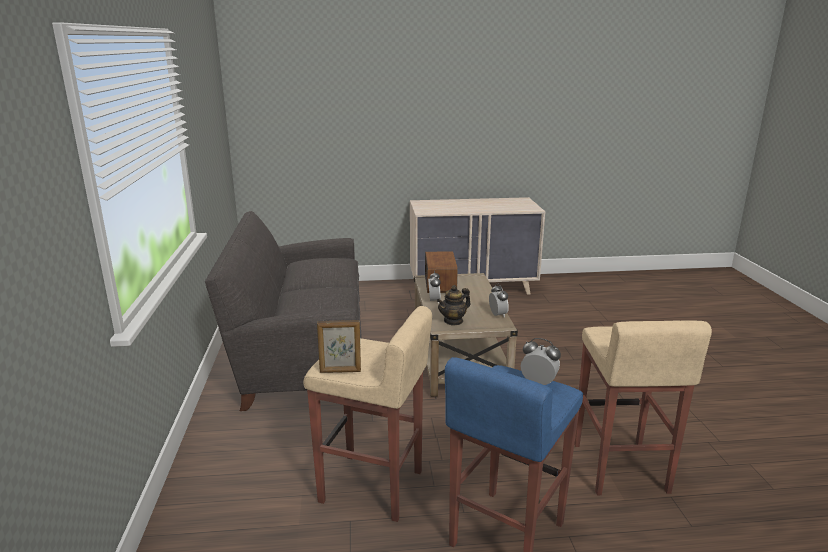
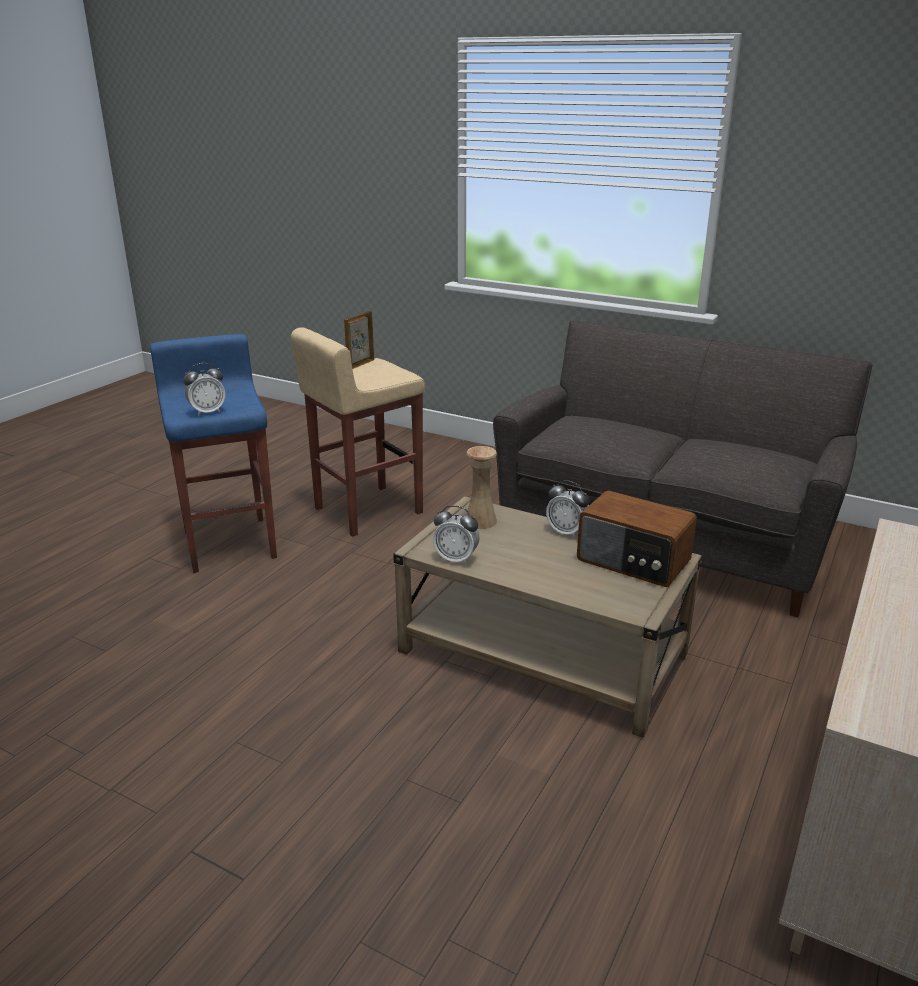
camera: 125 degrees right, 5 degrees up
teapot [437,285,471,326] -> beige vase [466,446,497,529]
beige stool [574,320,712,495] -> none

